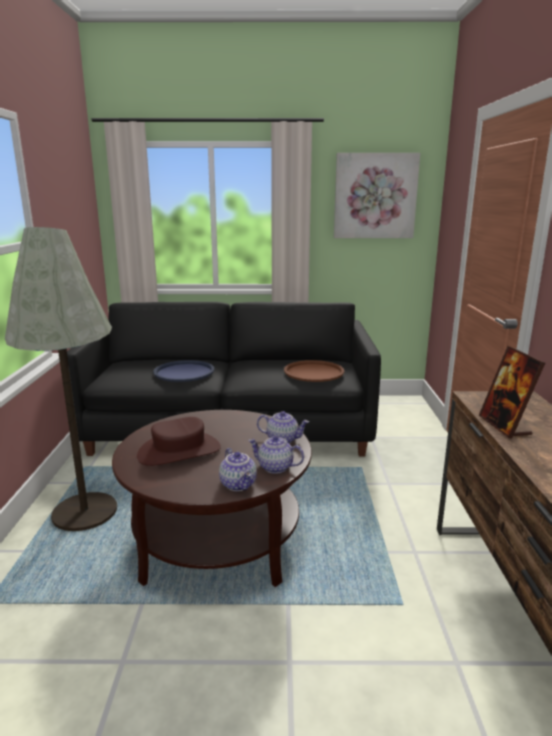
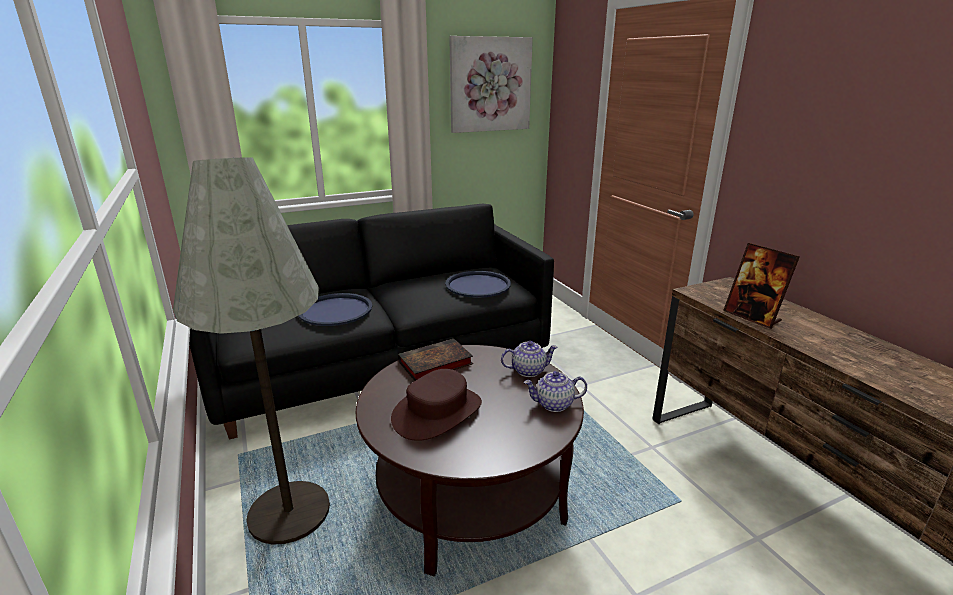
camera: 25 degrees left, 5 degrees up
teapot [219,448,257,491] -> none
brown tray [284,360,344,382] -> blue tray [445,271,511,298]
none -> book [398,339,473,381]

